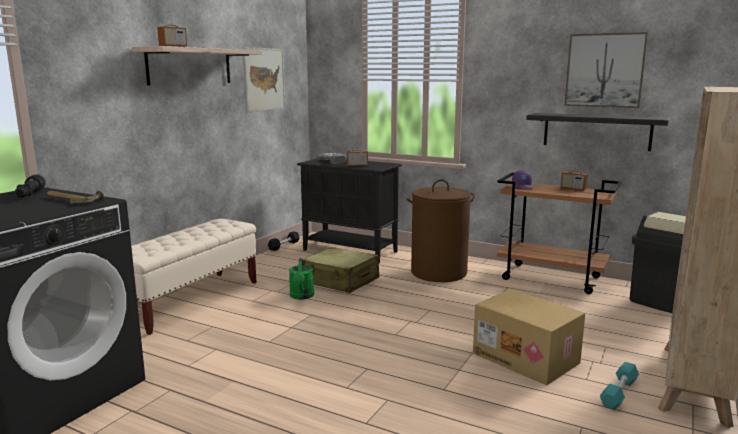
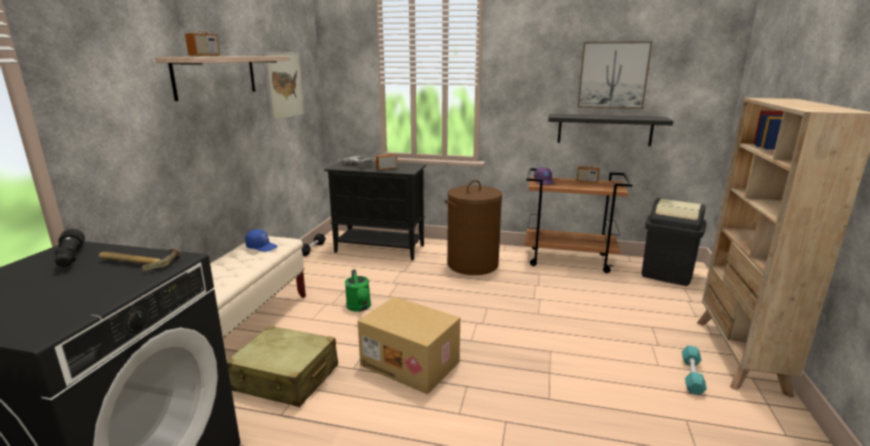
camera: 15 degrees left, 5 degrees up
beige suitcase [303,247,379,293] -> beige suitcase moved to [227,326,338,407]
cardboard box [473,289,585,385] -> cardboard box moved to [358,296,460,394]
none -> blue cap [245,229,278,252]

